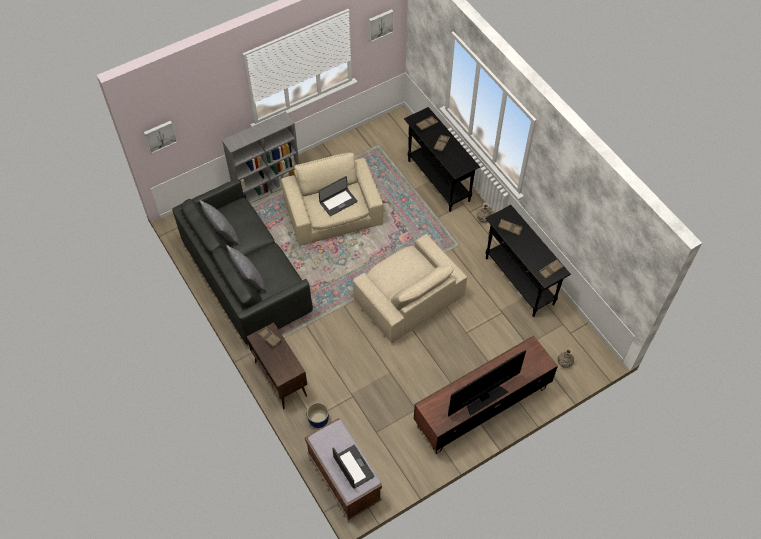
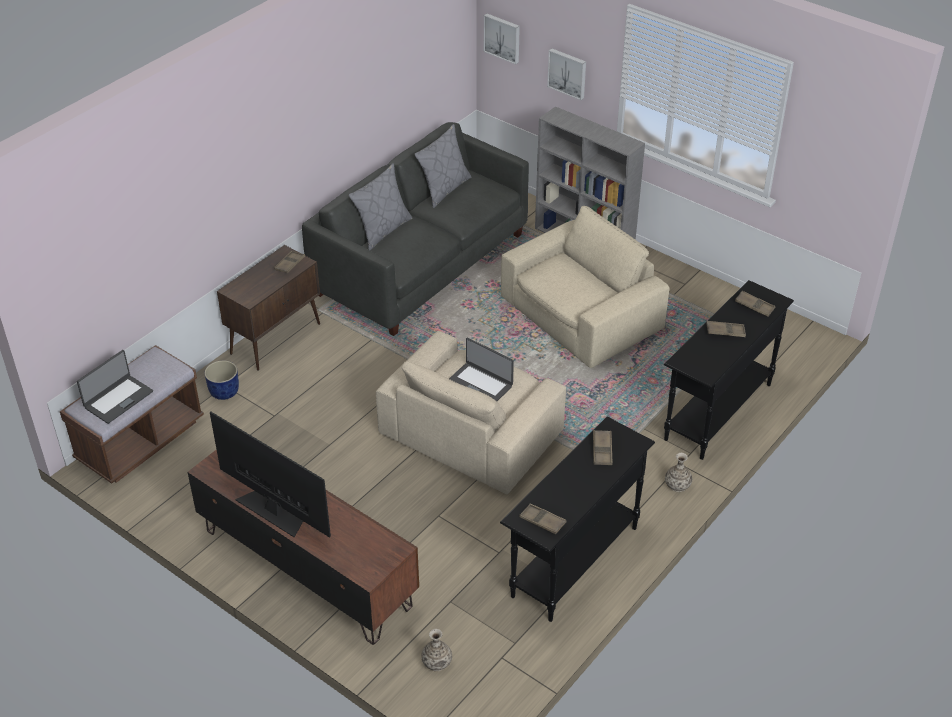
camera: 70 degrees right, 15 degrees down
laptop [318,176,358,216] -> laptop moved to [449,338,514,401]
picture [368,9,394,42] -> picture moved to [547,49,586,100]

